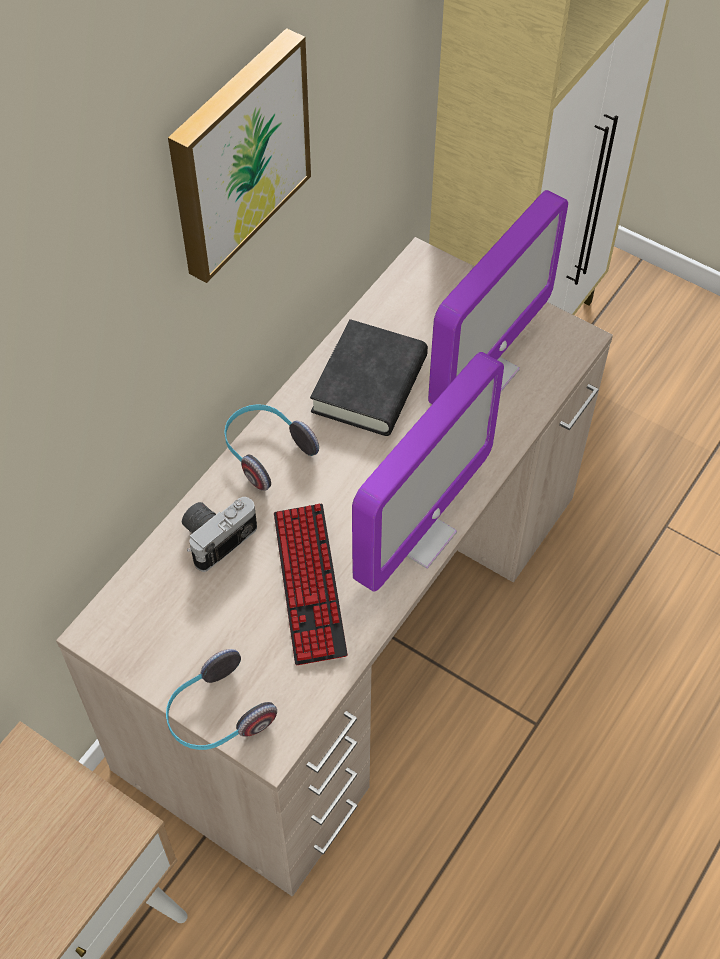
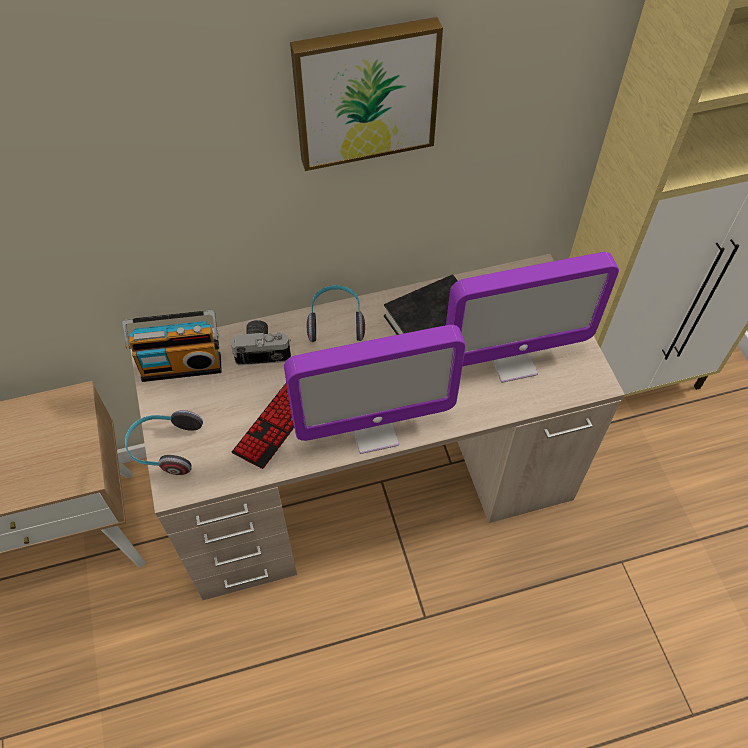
camera: 40 degrees right, 0 degrees up
none -> radio [122,310,222,382]

